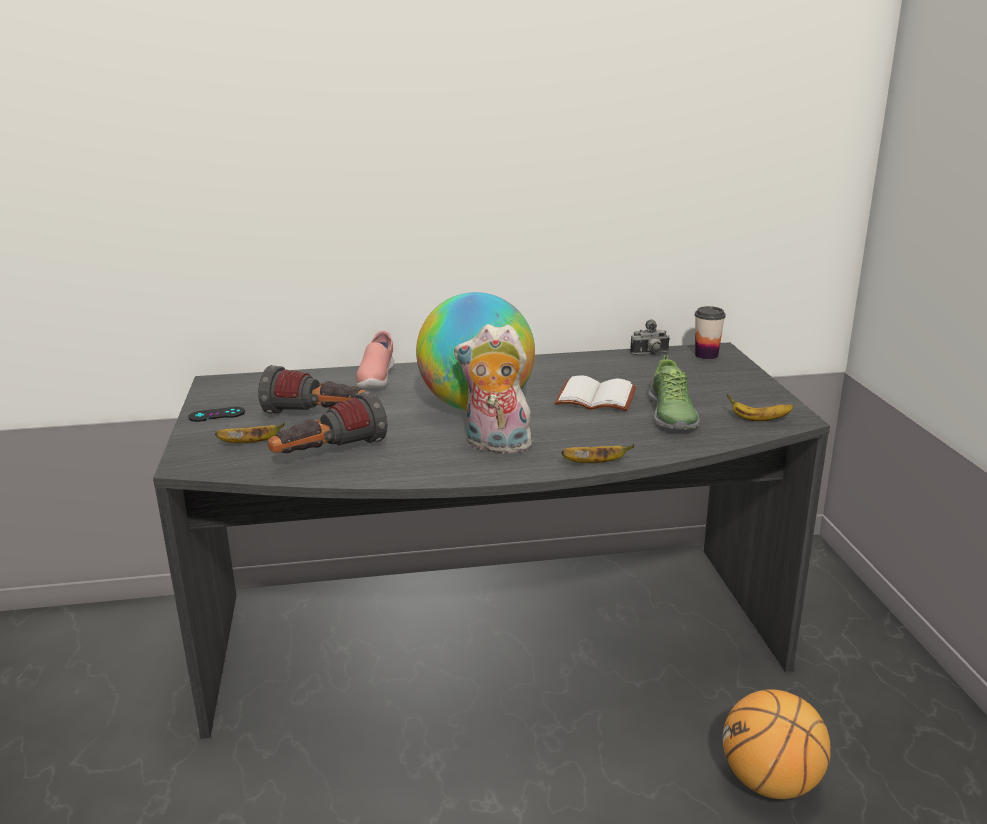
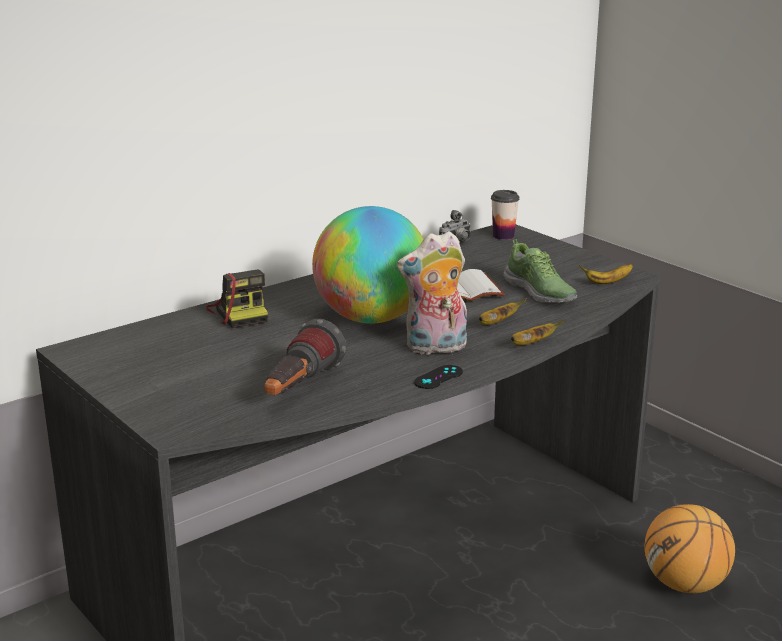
camera: 30 degrees left, 0 degrees up
black game controller [188,407,245,422] -> black game controller moved to [414,365,463,389]
banana [215,423,285,443] -> banana moved to [479,298,527,325]
flashlight [258,365,365,414] -> none
pink shoe [356,331,395,389] -> camera [206,270,268,328]

